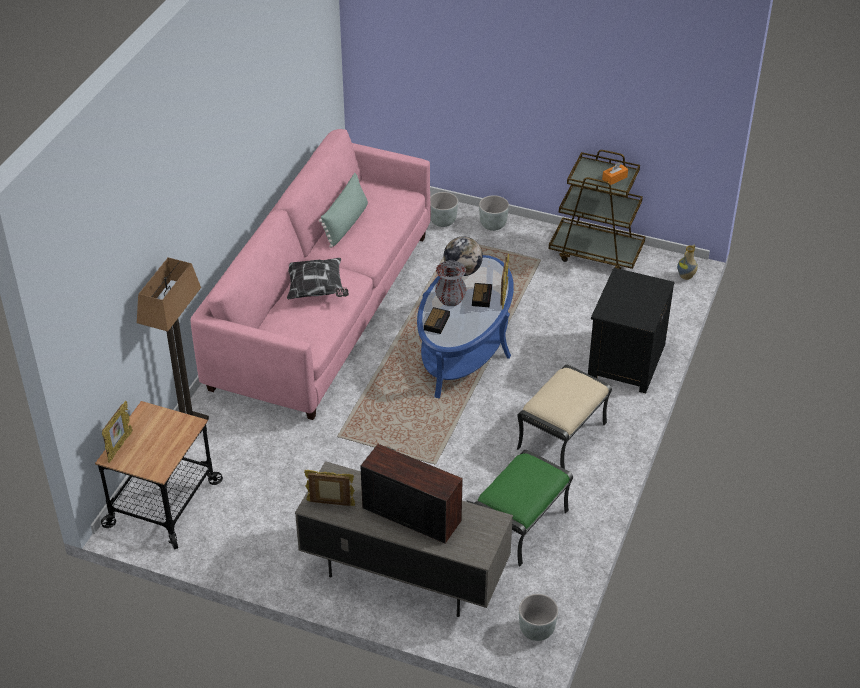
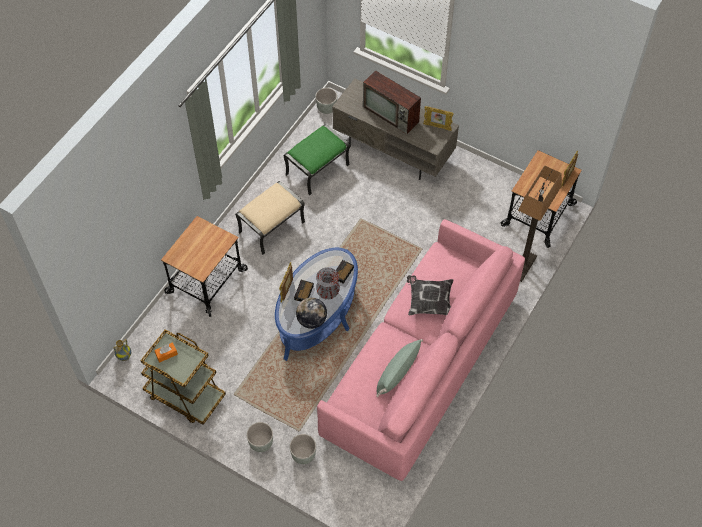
camera: 170 degrees left, 15 degrees up
black nightstand [588,268,675,393] -> cart [161,216,248,317]

